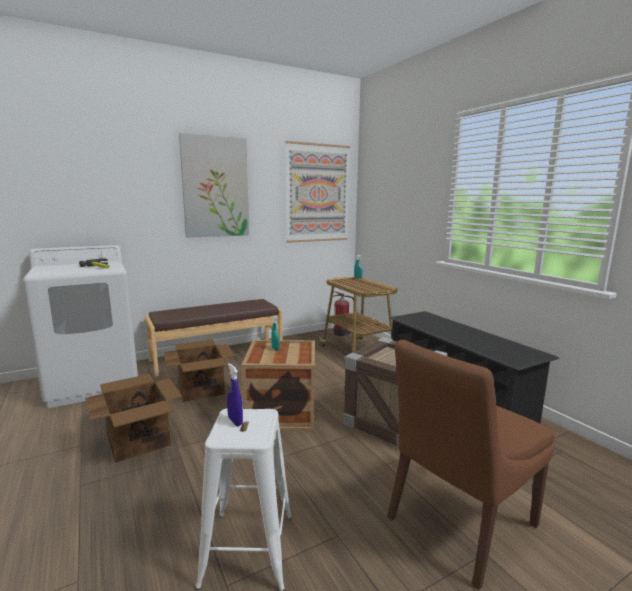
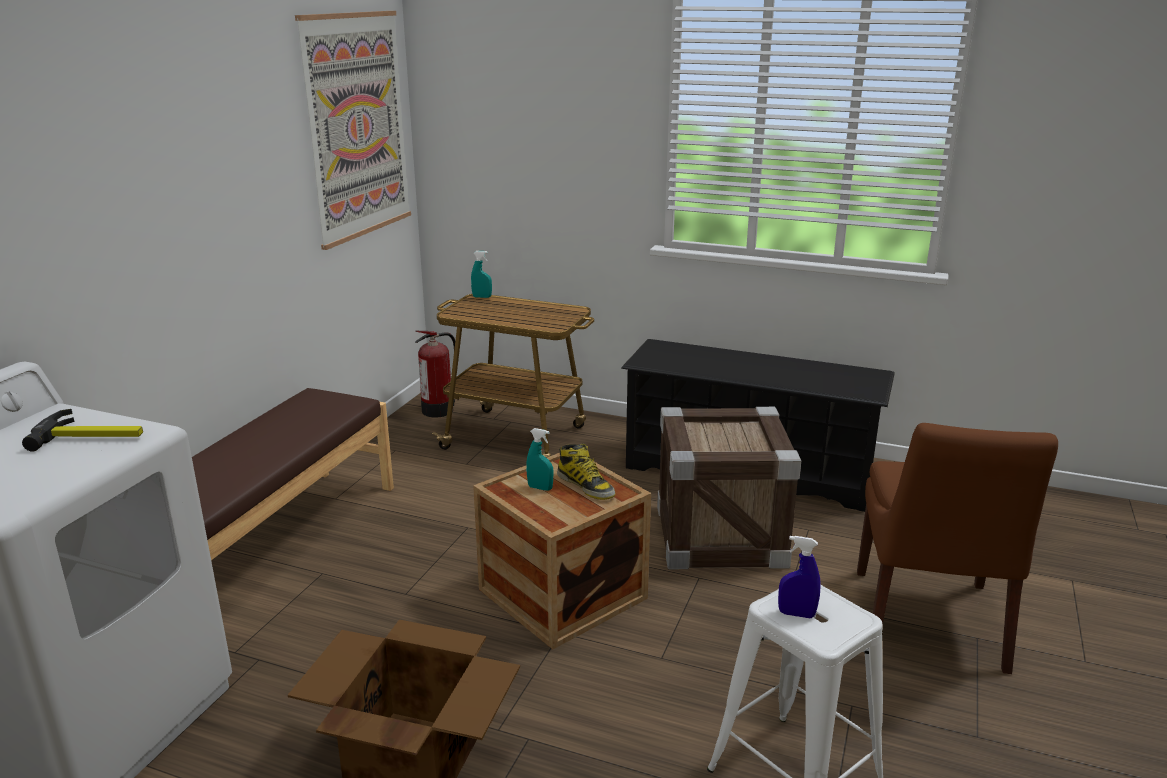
camera: 40 degrees left, 10 degrees up
cardboard box [164,339,235,402] -> none
picture [179,133,249,238] -> none
none -> boot [557,443,615,500]

